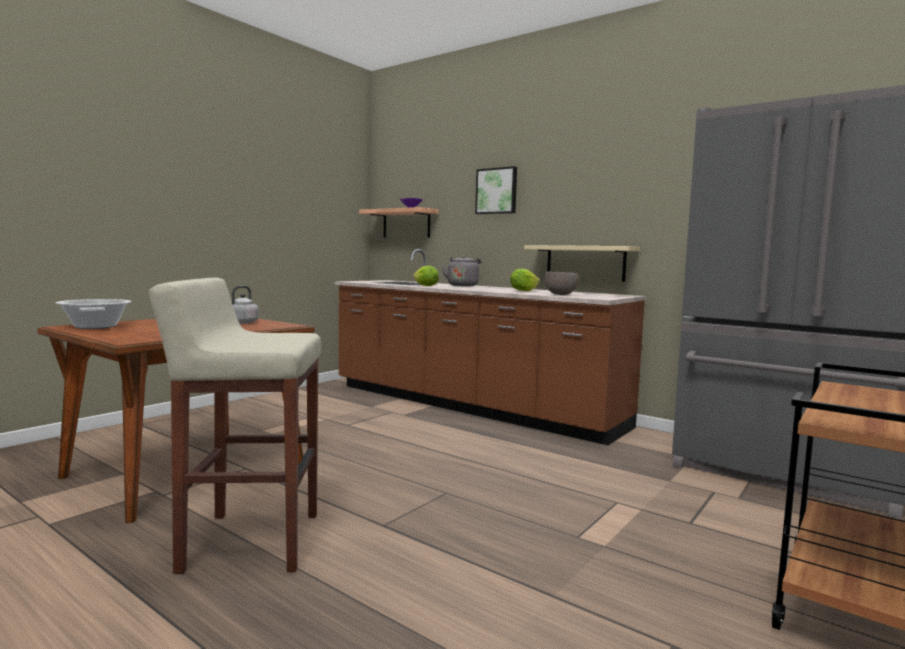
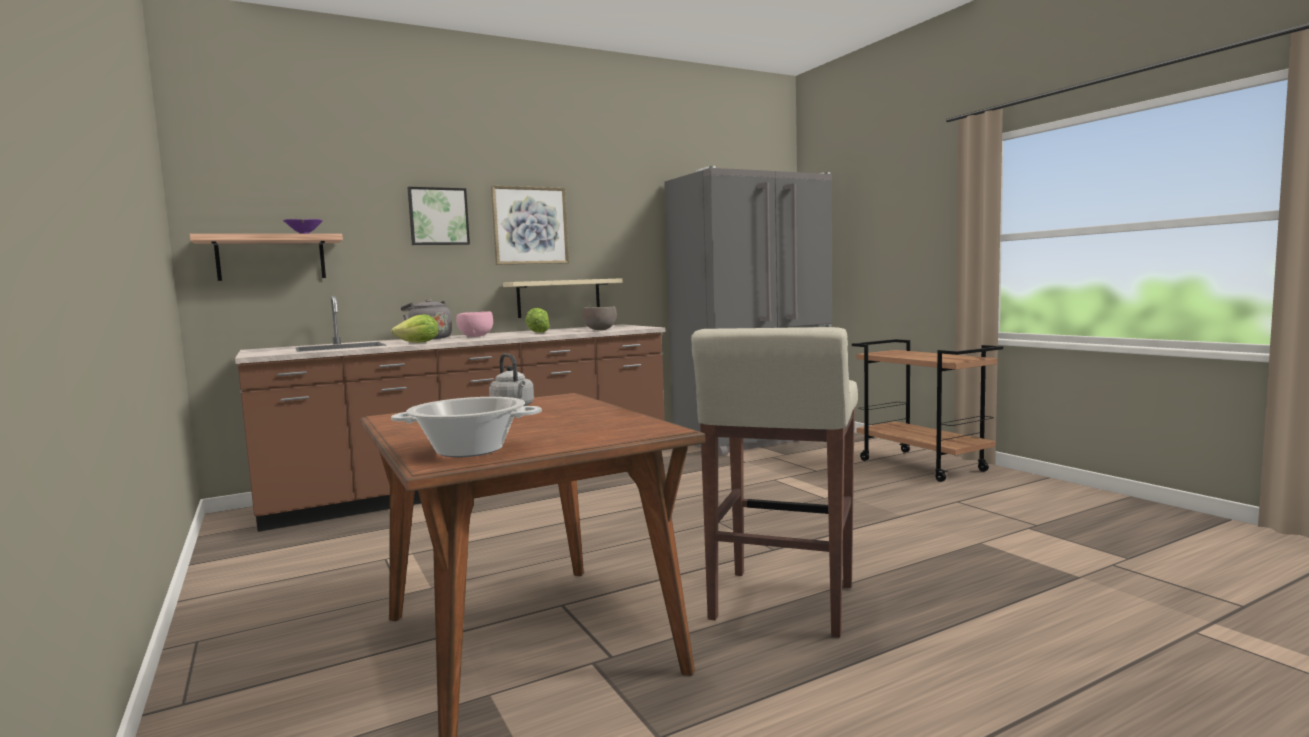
camera: 65 degrees left, 0 degrees up
none -> pink bowl [456,311,493,337]
none -> picture [491,186,569,265]

